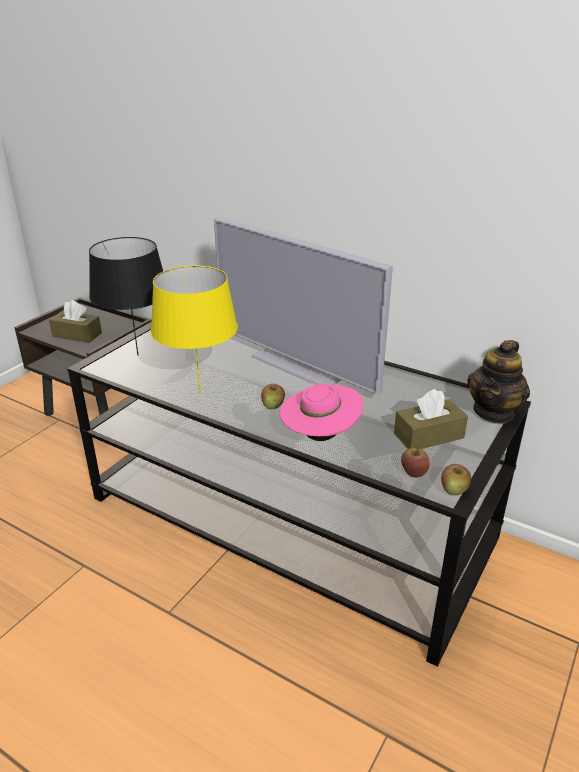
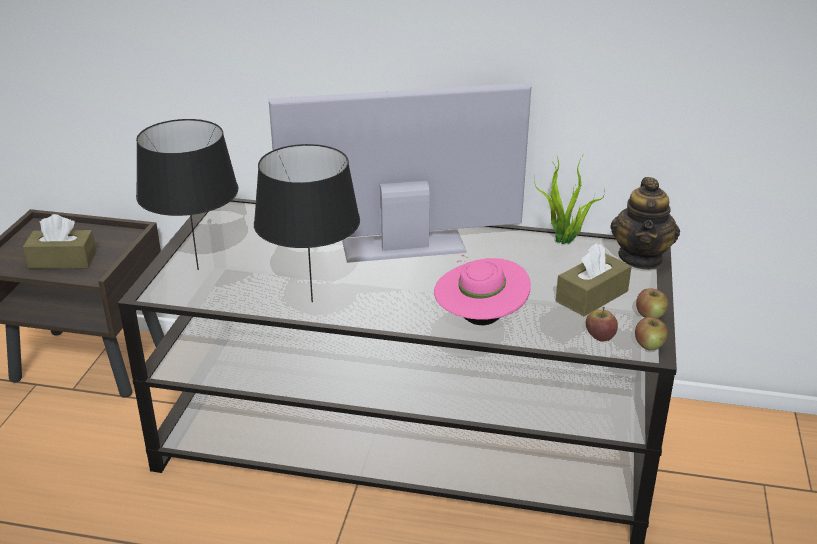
camera: 20 degrees left, 0 degrees up
yellow table lamp [151,265,238,395] -> black table lamp [254,144,360,302]
television [214,217,393,395] -> television turned 150 degrees clockwise [269,83,531,263]
apple [261,384,285,409] -> apple moved to [636,288,668,319]
none -> potted plant [534,154,605,244]

